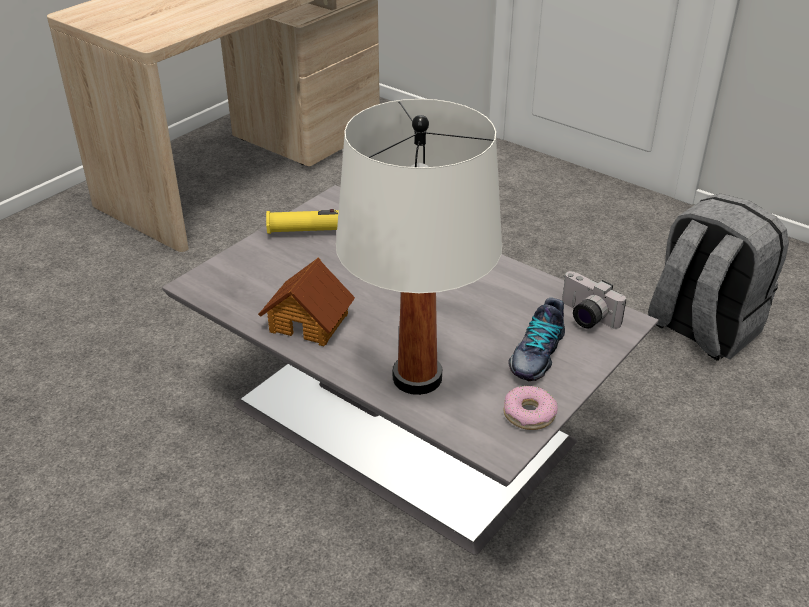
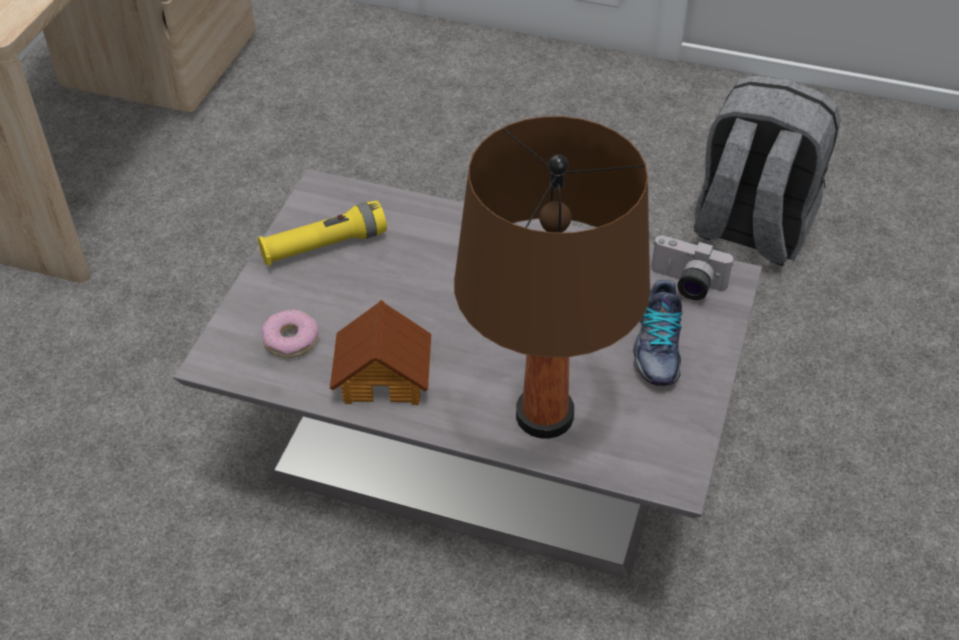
camera: 20 degrees left, 10 degrees up
white table lamp [336,99,502,395] -> brown table lamp [454,116,650,439]
donut [504,386,557,430] -> donut moved to [262,310,319,358]

